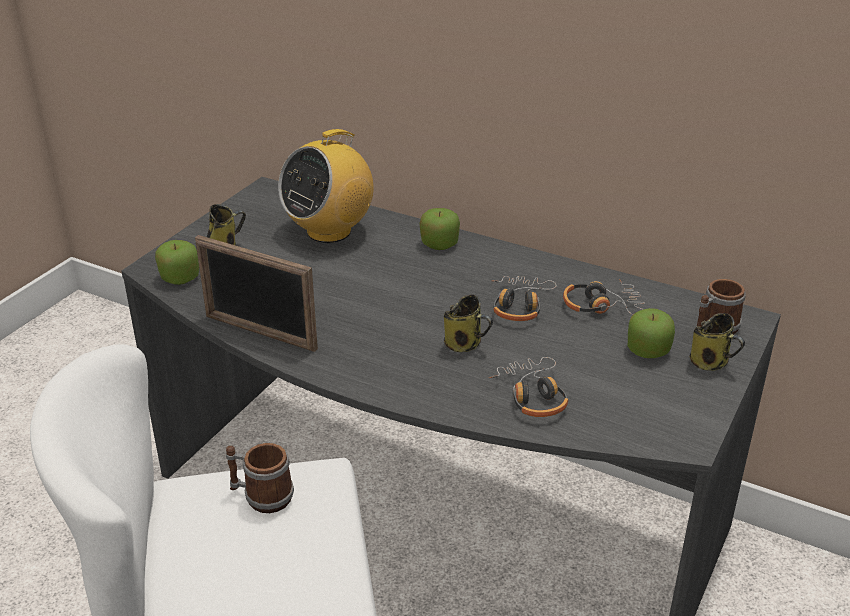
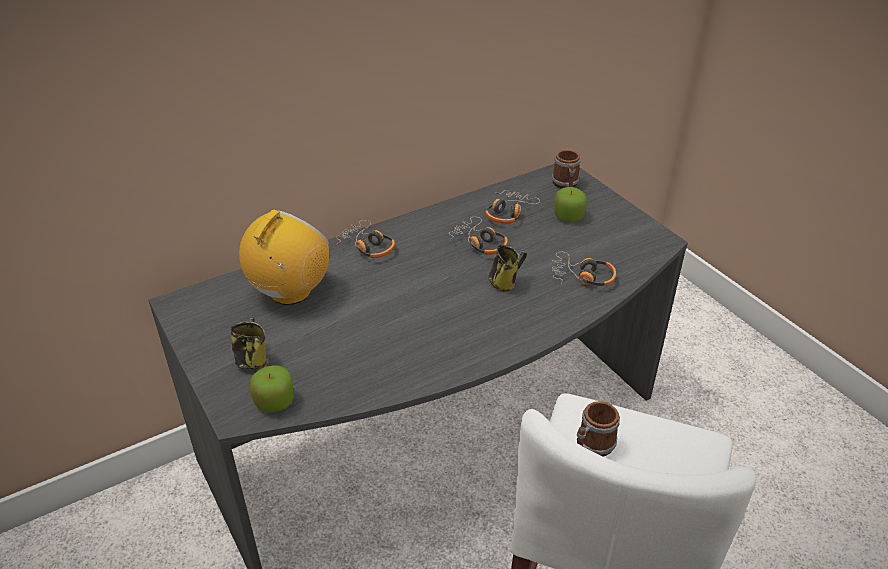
camera: 60 degrees left, 5 degrees up
picture frame [195,235,318,352] -> none
radio [278,129,373,243] -> radio turned 135 degrees counterclockwise [239,210,330,305]
apple [419,208,460,250] -> headphones [336,220,395,258]
mug [689,313,745,371] -> none

